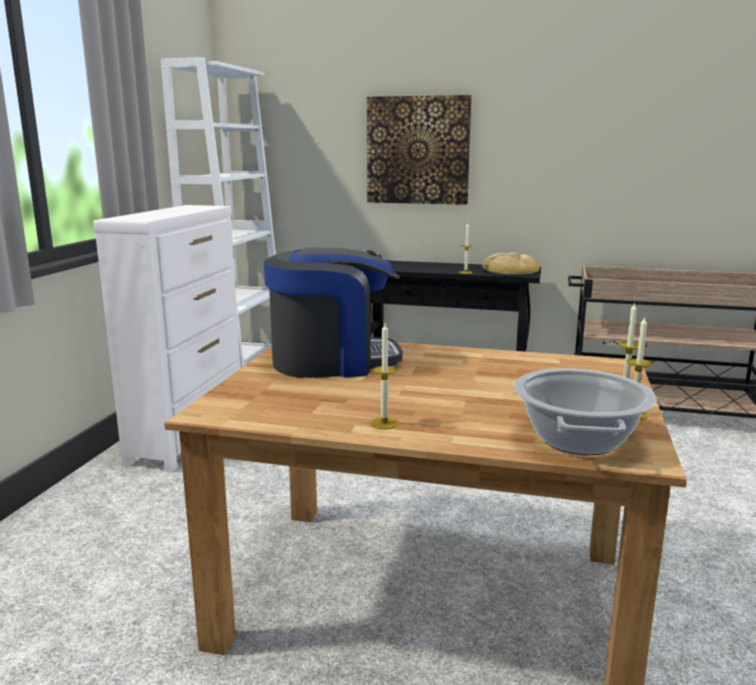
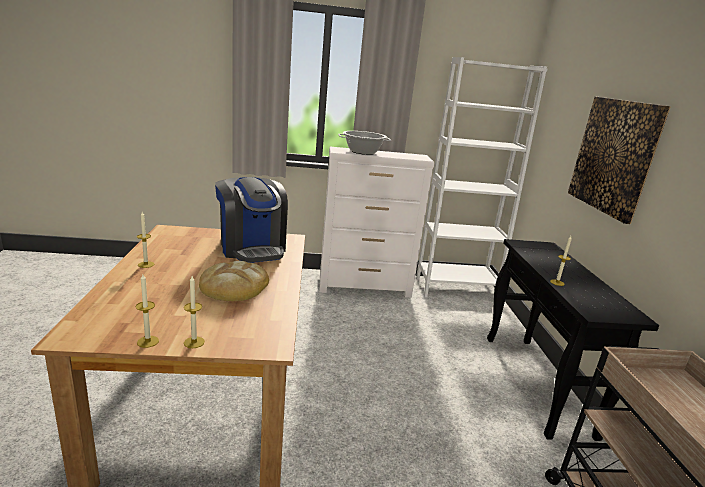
camera: 70 degrees right, 5 degrees up
bread [482,252,540,275] -> bread moved to [199,261,269,301]
cooking pot [514,368,657,455] -> cooking pot moved to [338,131,391,155]

